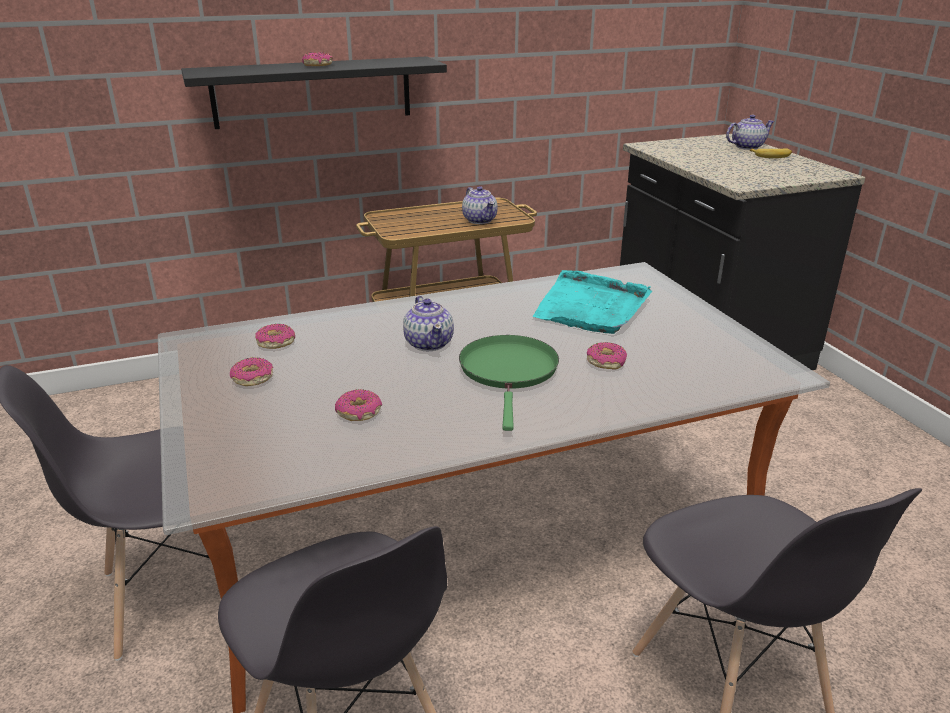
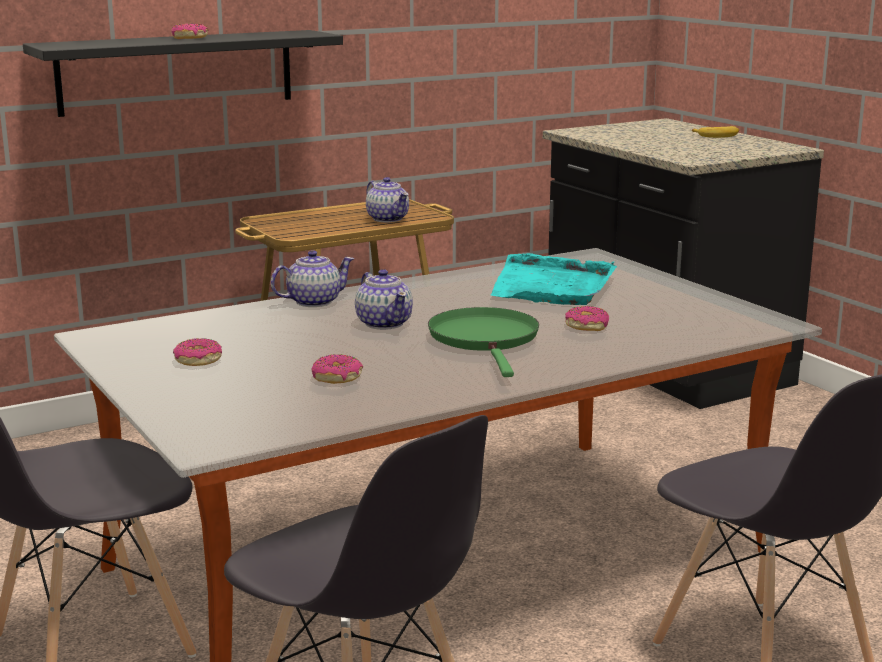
camera: 10 degrees left, 10 degrees down
donut [255,324,295,349] -> none
teapot [726,114,775,150] -> teapot moved to [271,250,354,307]

